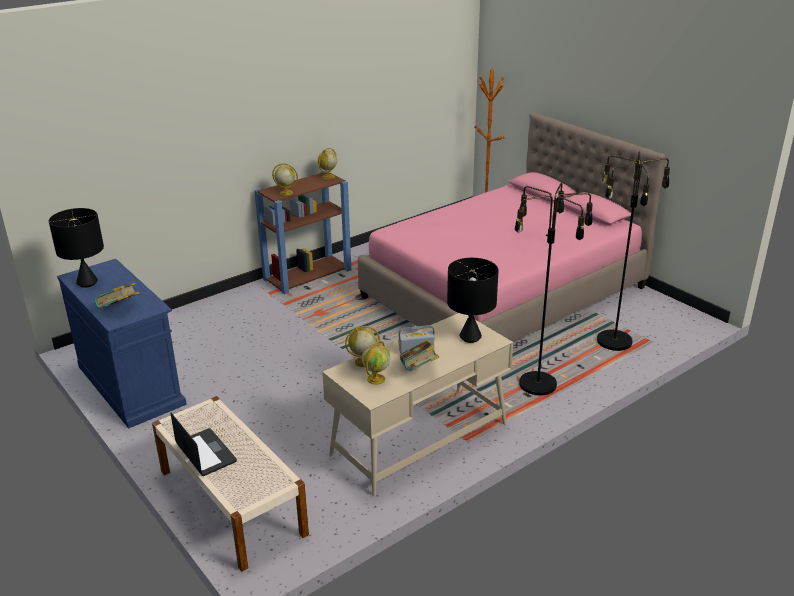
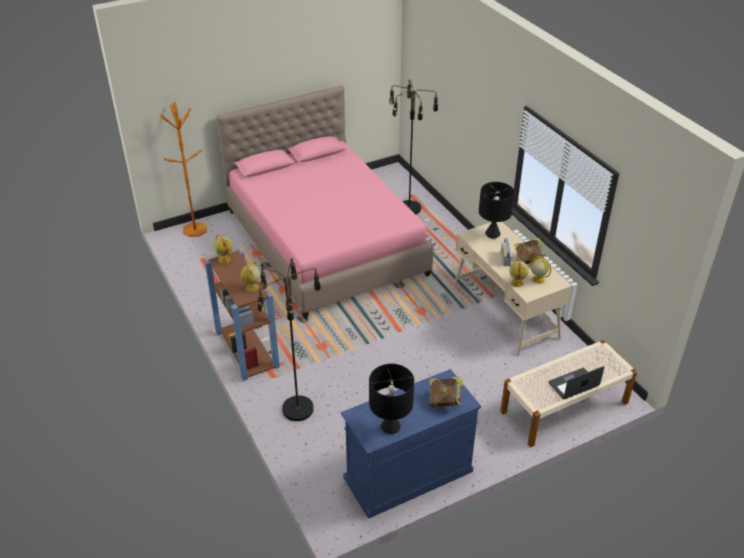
camera: 80 degrees left, 10 degrees up
floor lamp [515,182,593,396] -> floor lamp moved to [258,258,321,421]

